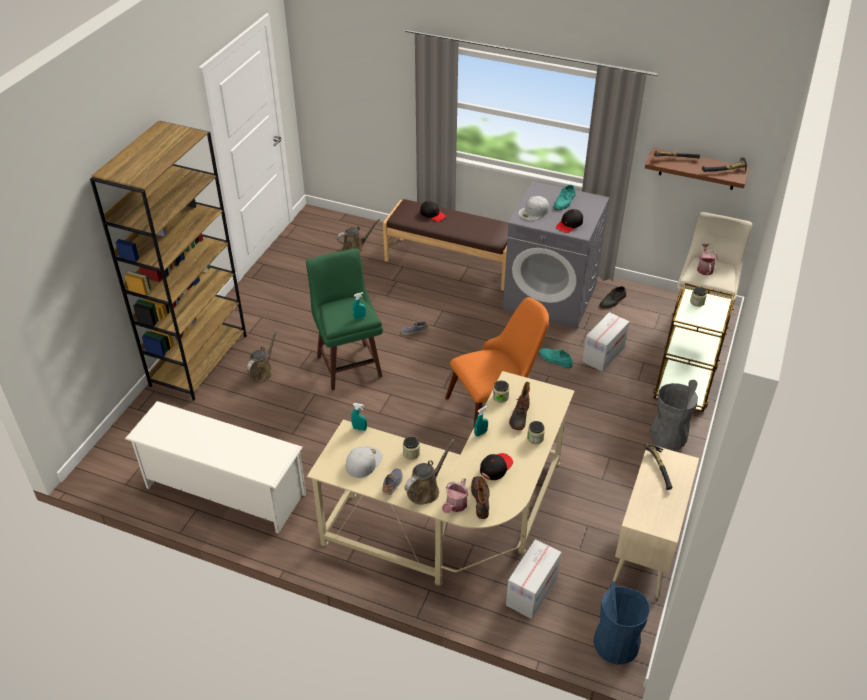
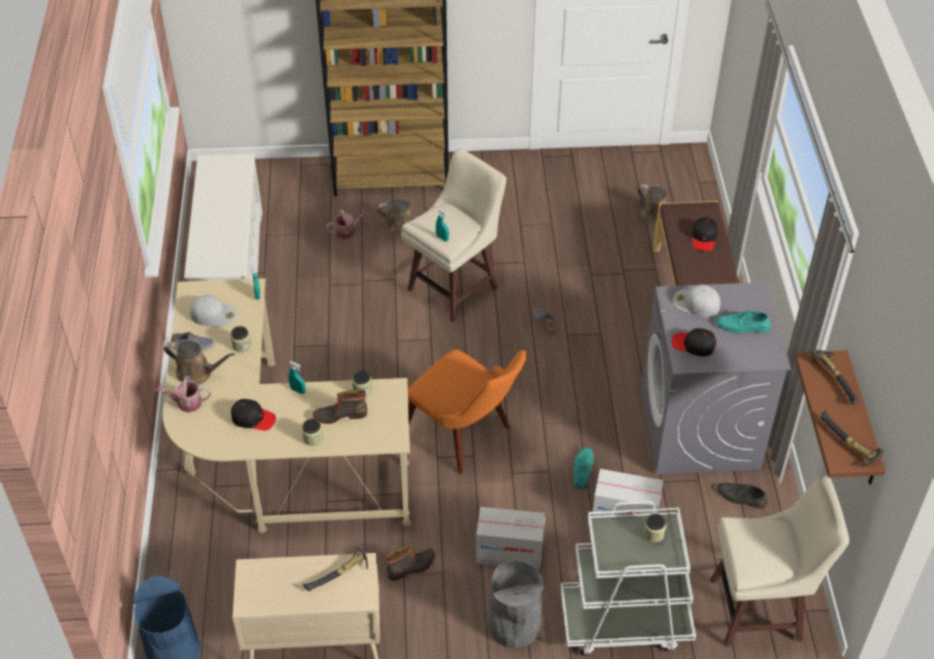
camera: 65 degrees right, 5 degrees up
green stool [306,248,383,390] -> beige stool [401,148,507,322]
boot [471,476,490,519] -> boot moved to [386,545,435,581]
cardboard box [506,539,561,619] -> cardboard box moved to [476,507,545,570]
brown cart [653,283,734,412] -> white cart [560,501,696,655]
watering can [697,244,717,275] -> watering can moved to [326,209,369,239]

